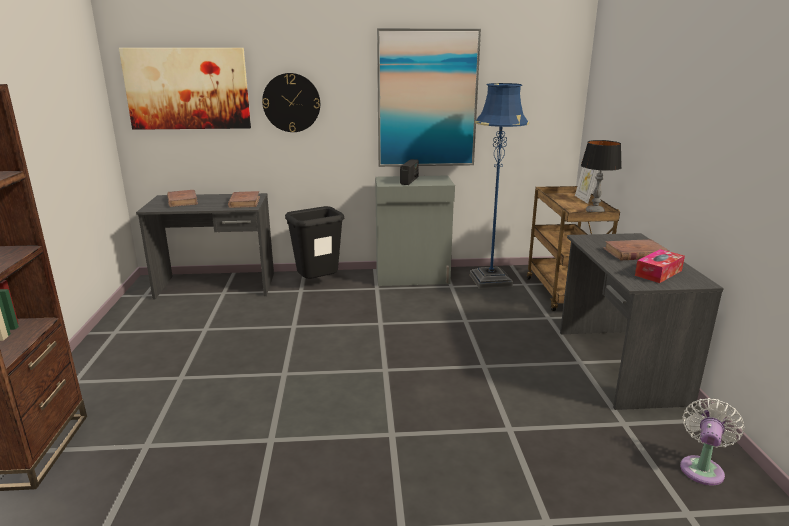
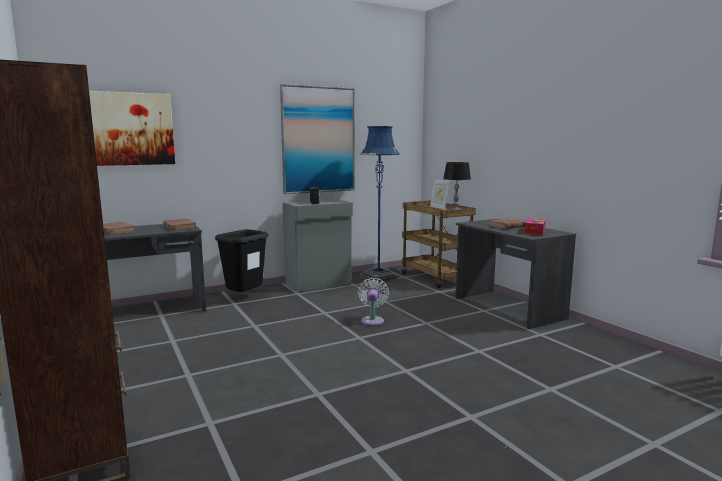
camera: 25 degrees left, 10 degrees down
wall clock [262,73,320,132] -> none
white fan [680,398,745,486] -> white fan moved to [358,278,389,326]

